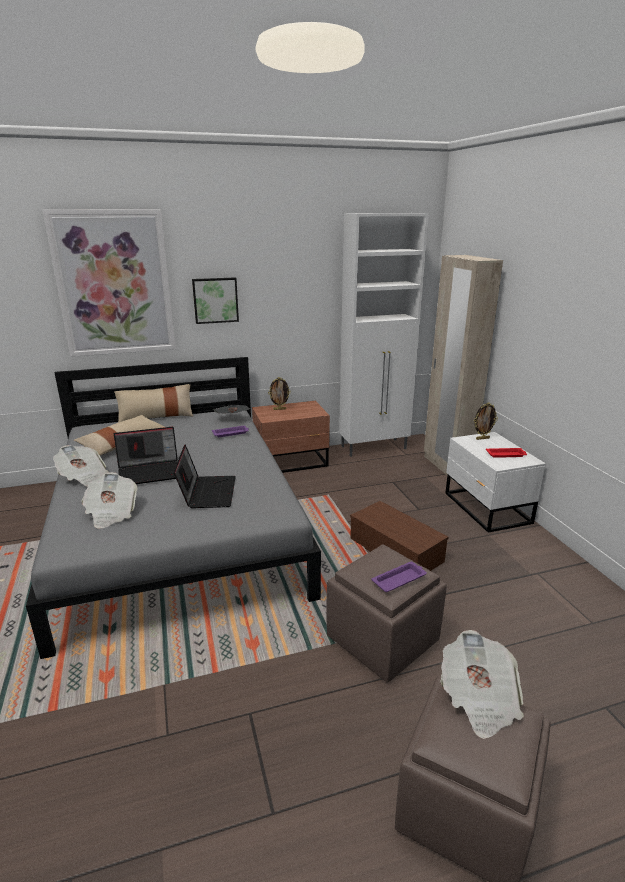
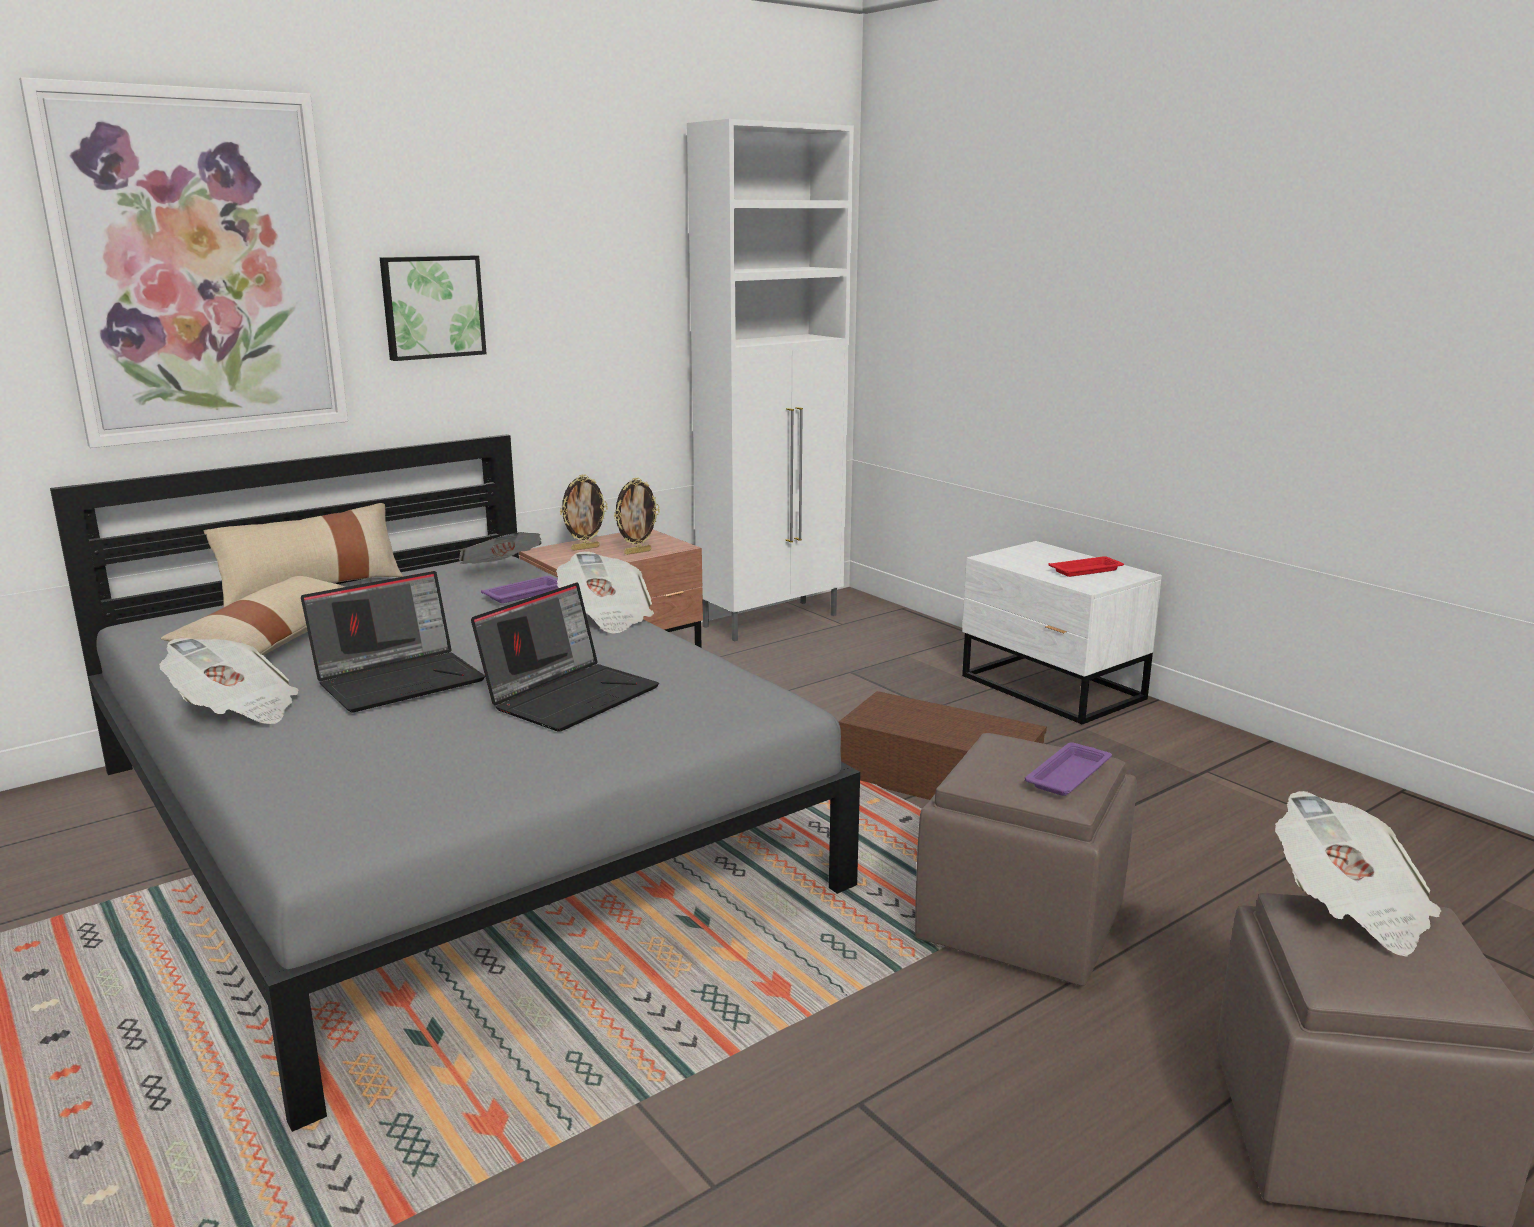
camera: 20 degrees left, 5 degrees down
newspaper [81,472,138,529] -> newspaper moved to [556,551,654,634]
laptop [173,444,236,508] -> laptop turned 60 degrees clockwise [471,582,659,732]
beige wardrobe [424,255,503,481] -> none
picture frame [474,403,498,440] -> picture frame moved to [614,477,660,555]

